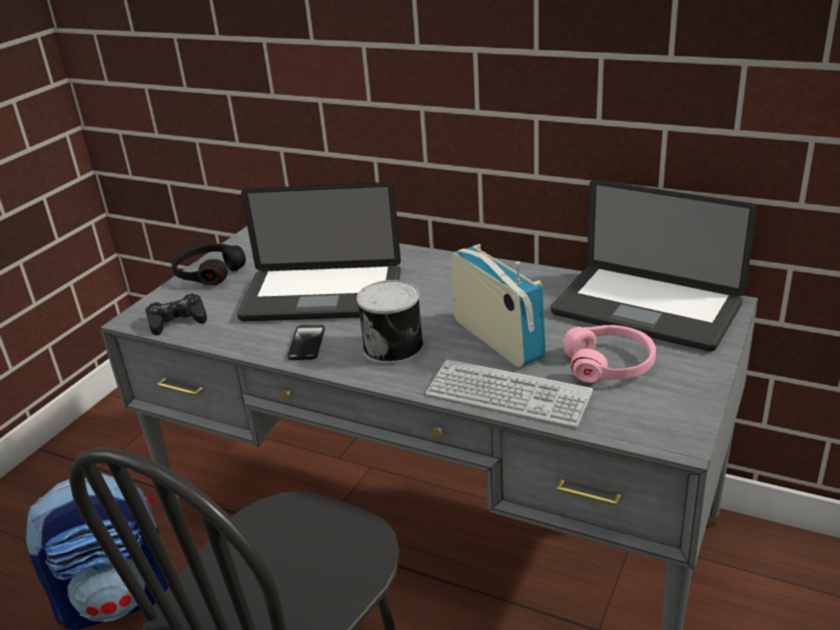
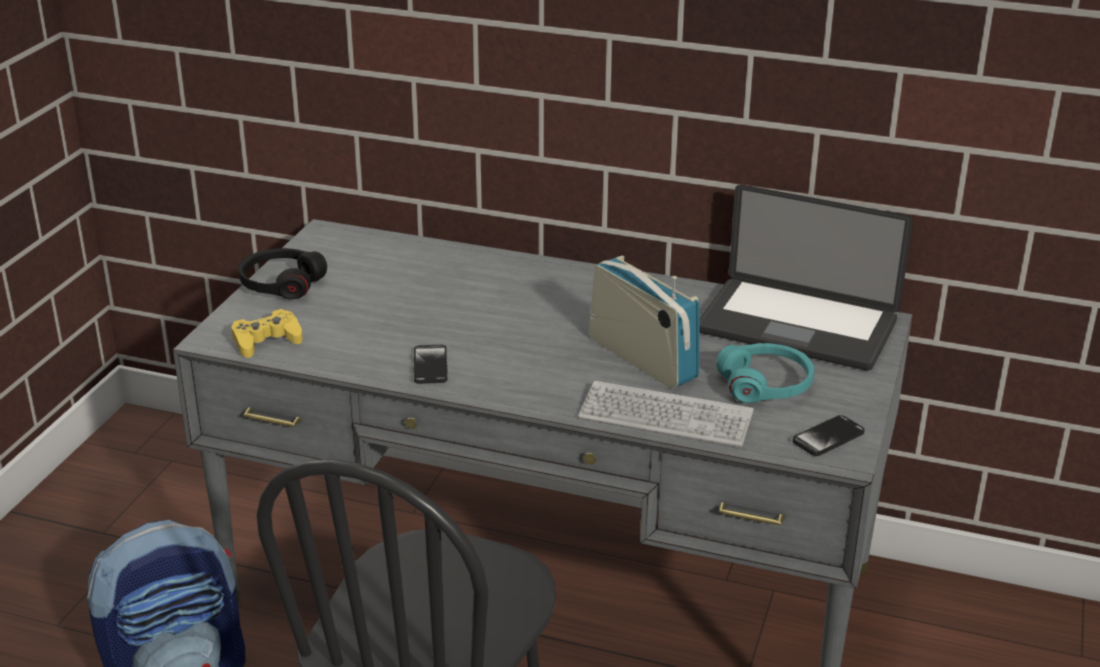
camera: 10 degrees left, 0 degrees up
black game controller [145,293,207,336] -> yellow game controller [231,309,303,358]
laptop [237,182,401,321] -> none
can [357,280,424,365] -> none
pink headphones [563,325,656,383] -> turquoise headphones [716,343,814,403]
none -> phone [793,415,865,456]

